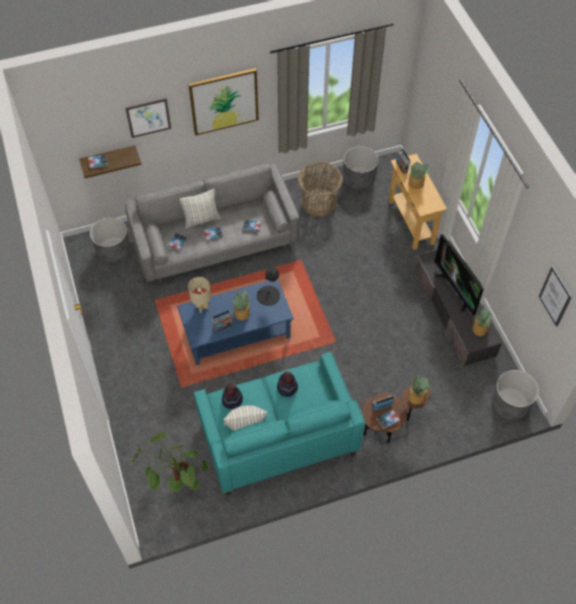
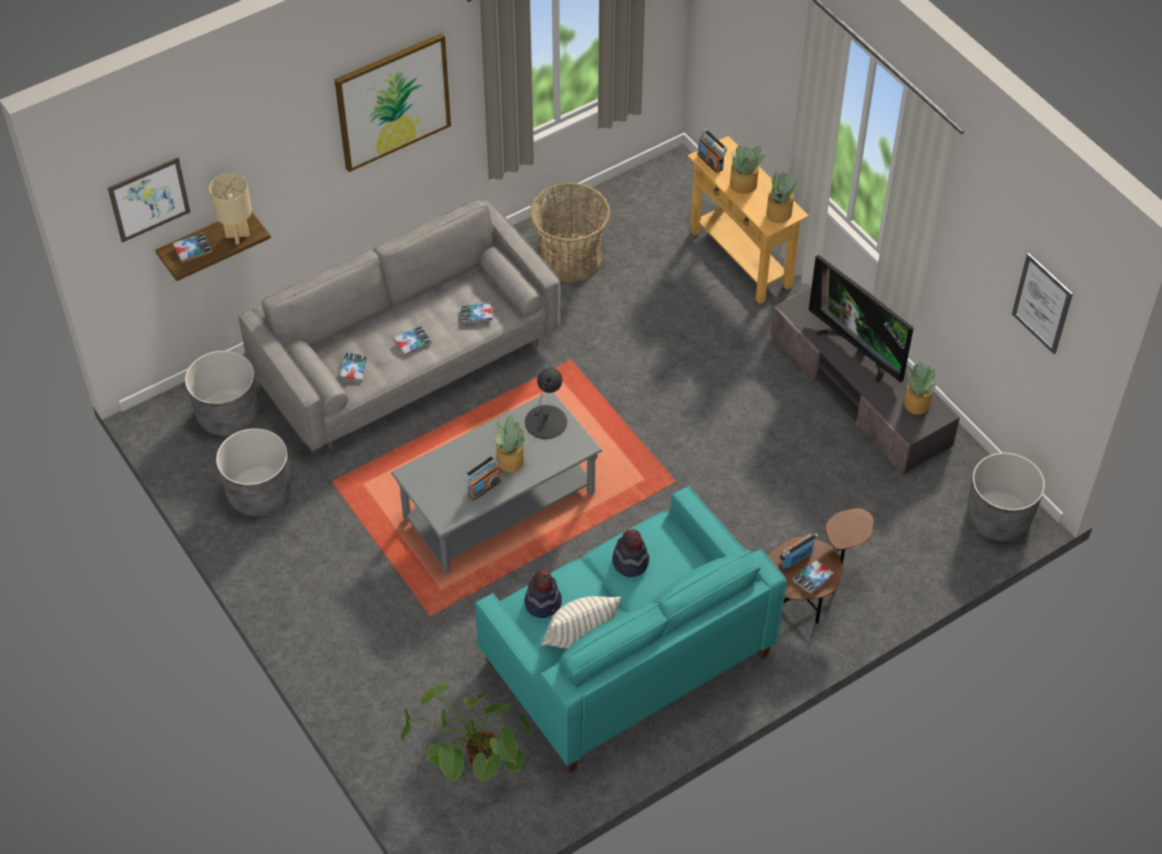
camera: 15 degrees left, 5 degrees down
picture [125,98,171,138] -> picture moved to [108,157,190,243]
blue coffee table [177,279,294,365] -> grey coffee table [391,392,602,573]
pillow [179,189,221,229] -> none
beige table lamp [188,277,211,313] -> beige table lamp moved to [209,173,252,245]
grey planter [344,146,379,190] -> grey planter moved to [216,428,291,516]
potted plant [408,375,430,405] -> potted plant moved to [766,171,797,223]

